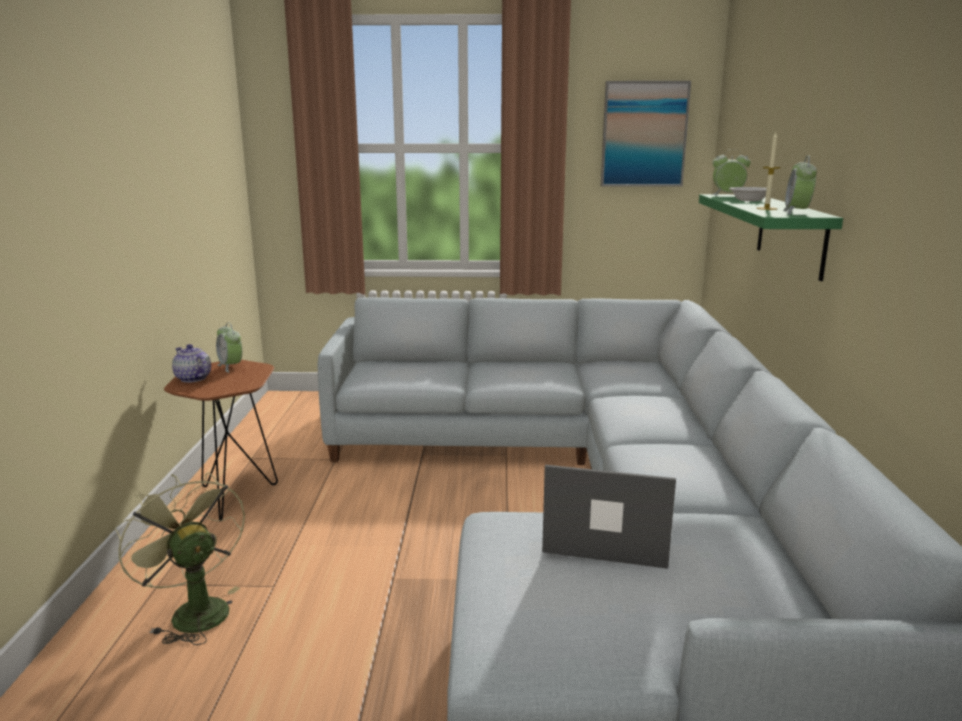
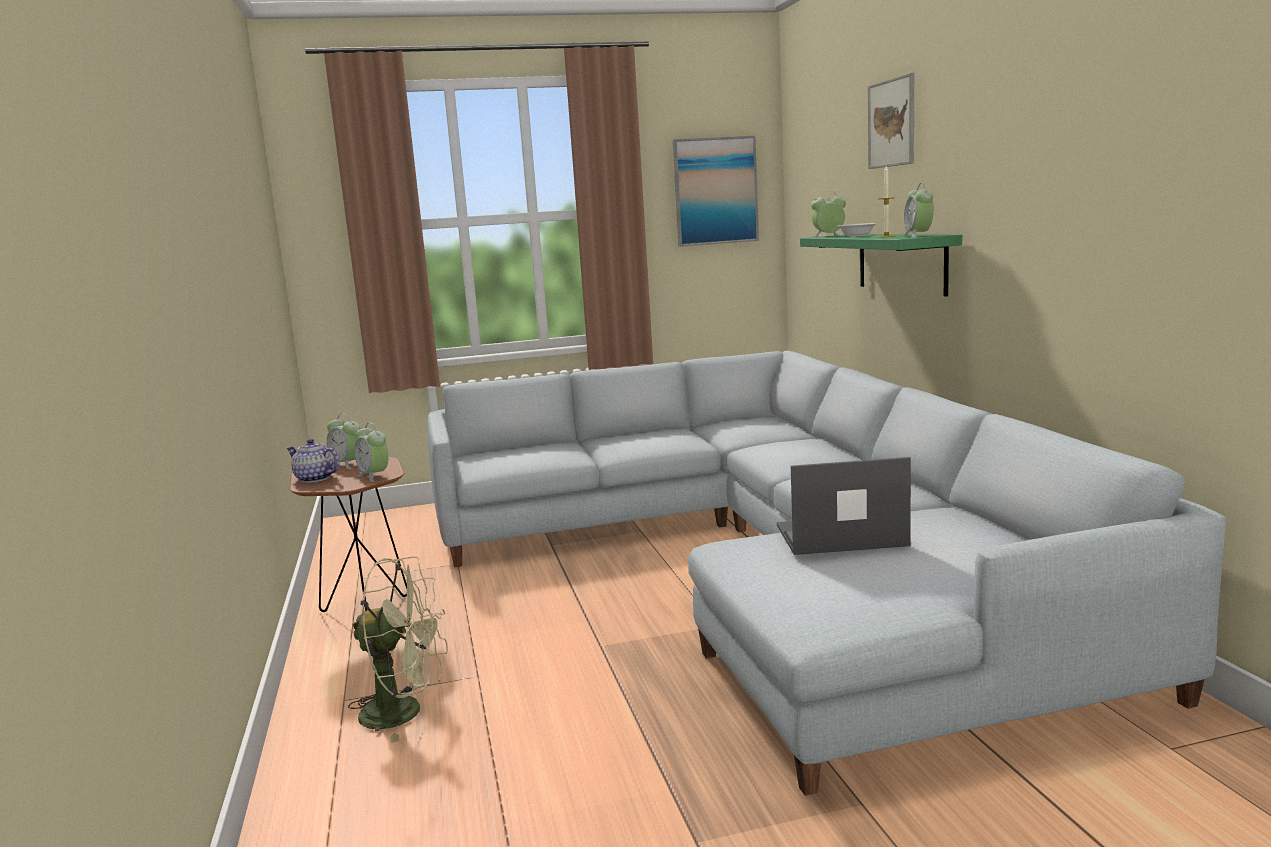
camera: 15 degrees left, 5 degrees down
green fan [114,473,245,645] -> green fan turned 150 degrees clockwise [348,556,448,743]
none -> alarm clock [355,422,389,482]
none -> picture [868,73,914,169]

